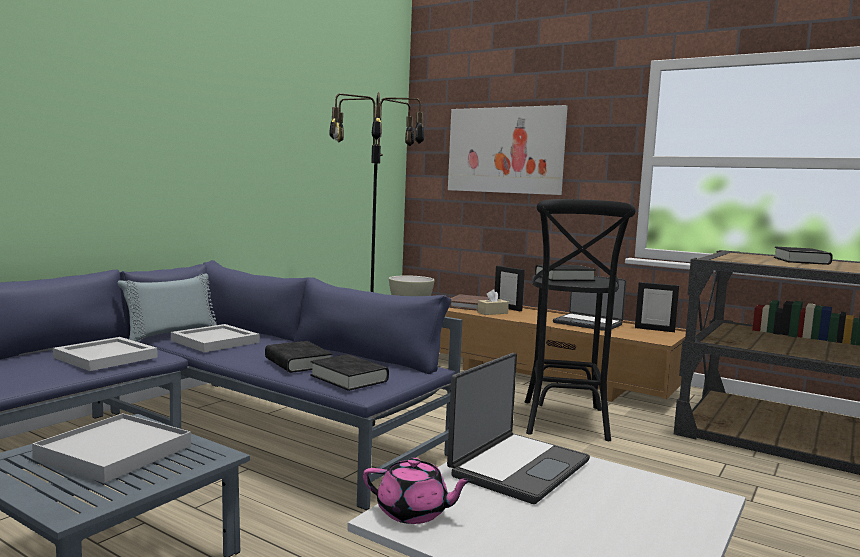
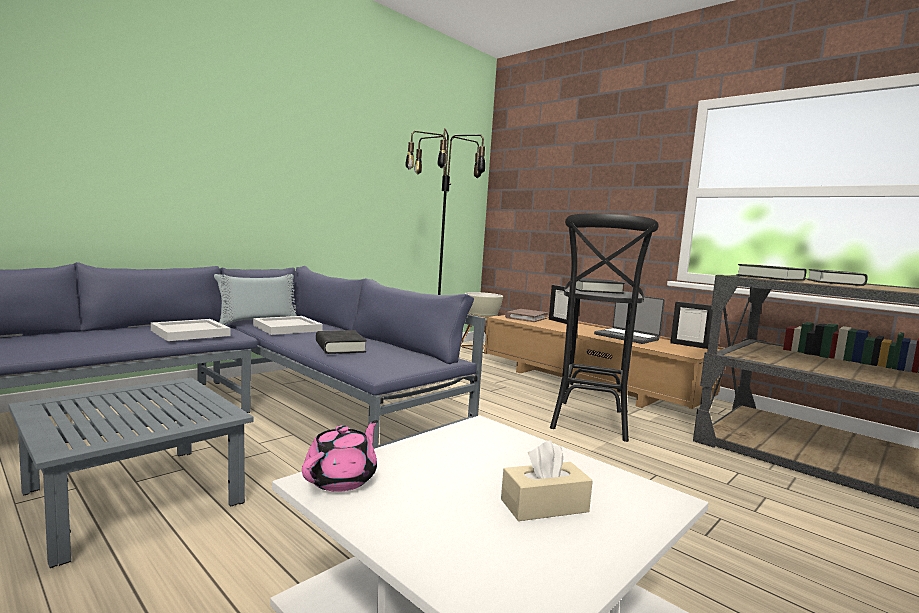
camera: 10 degrees right, 0 degrees up
white tray [32,413,191,483] -> none
black book [310,354,389,391] -> black book moved to [737,264,806,281]
pink teapot [363,458,474,524] -> pink teapot turned 90 degrees counterclockwise [302,420,378,492]
laptop [447,353,590,504] -> none
picture [448,105,568,195] -> none
beige tissue box [477,289,509,315] -> beige tissue box moved to [501,440,593,521]

